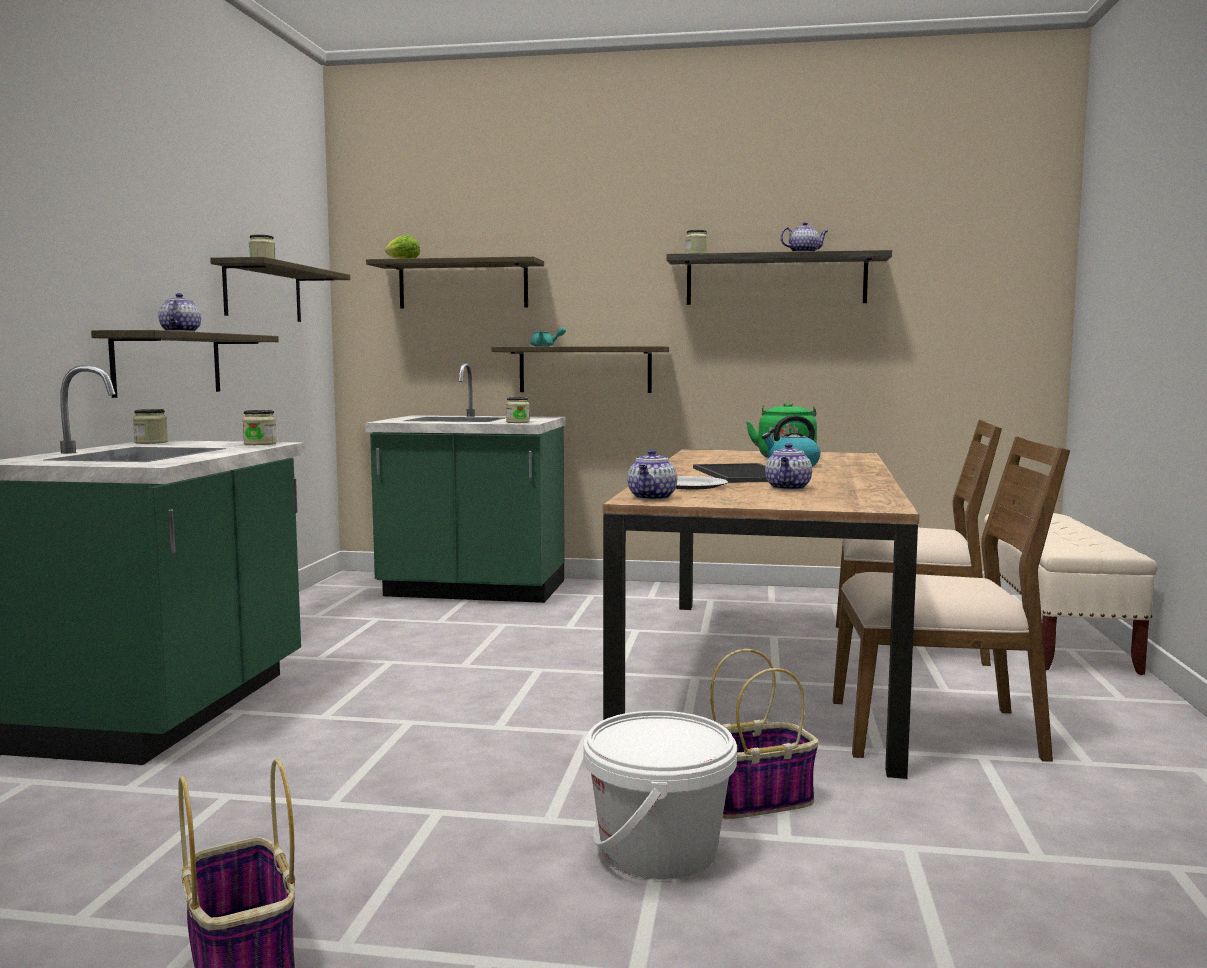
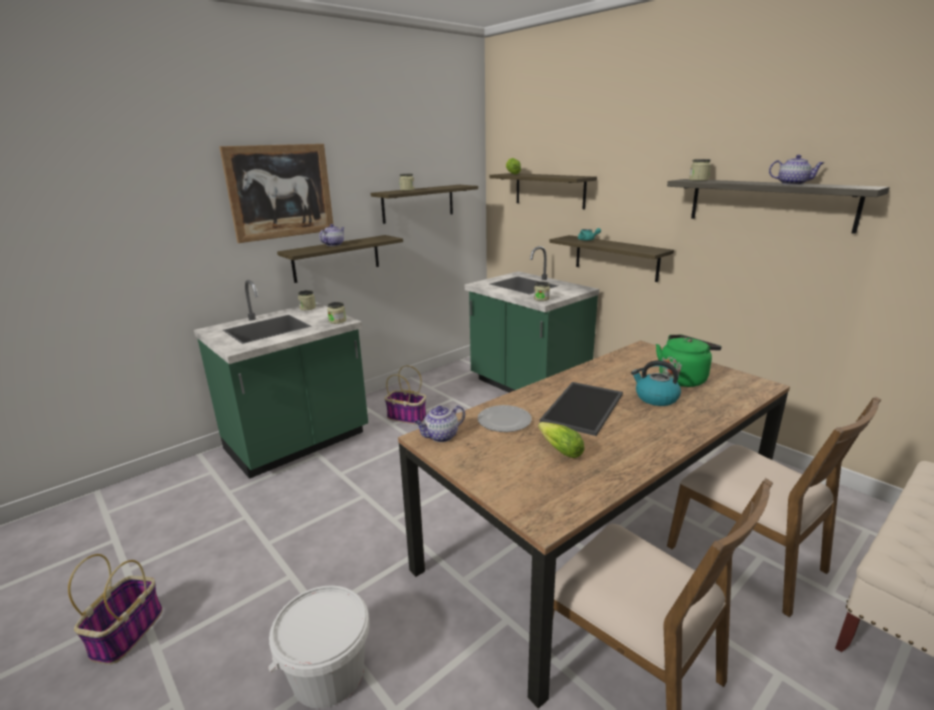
camera: 40 degrees right, 15 degrees up
basket [710,649,819,819] -> basket moved to [385,366,426,425]
teapot [765,443,812,490] -> lettuce [538,422,585,458]
none -> picture [219,144,333,243]

